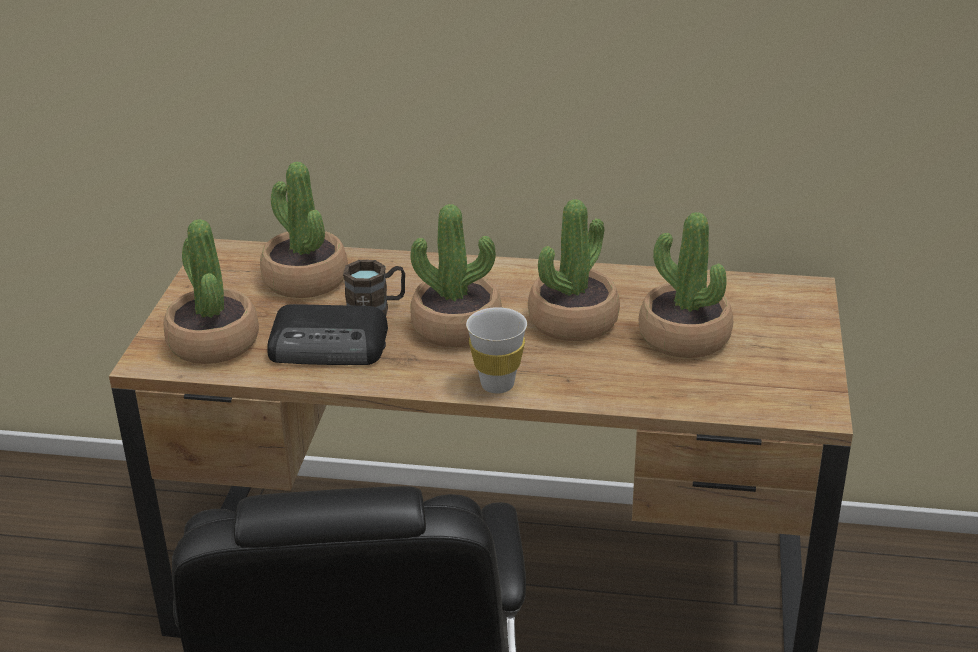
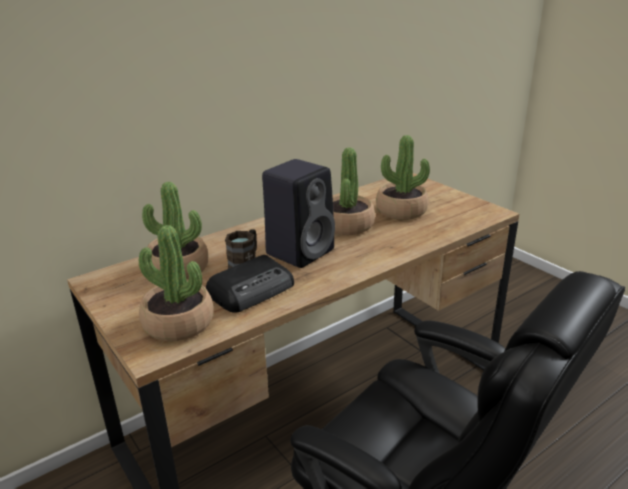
camera: 45 degrees left, 5 degrees down
potted plant [410,204,502,347] -> black speaker [262,159,335,268]
white cup [466,307,527,394] -> none

